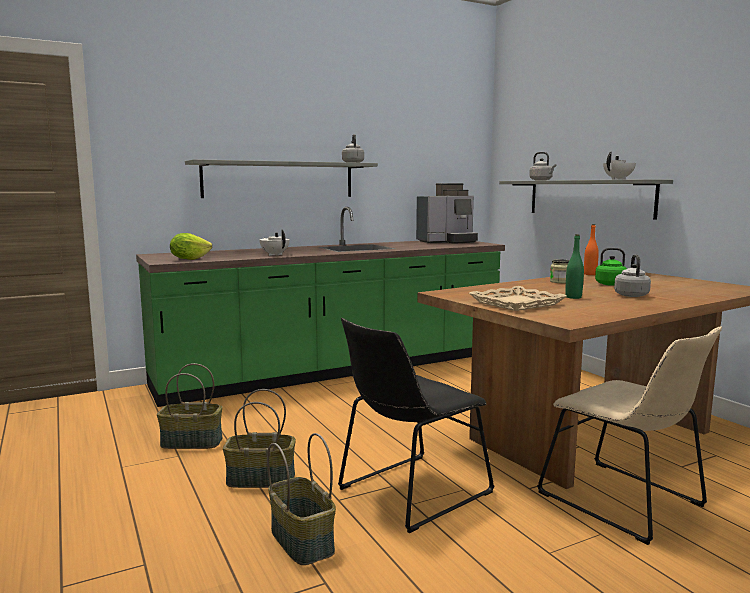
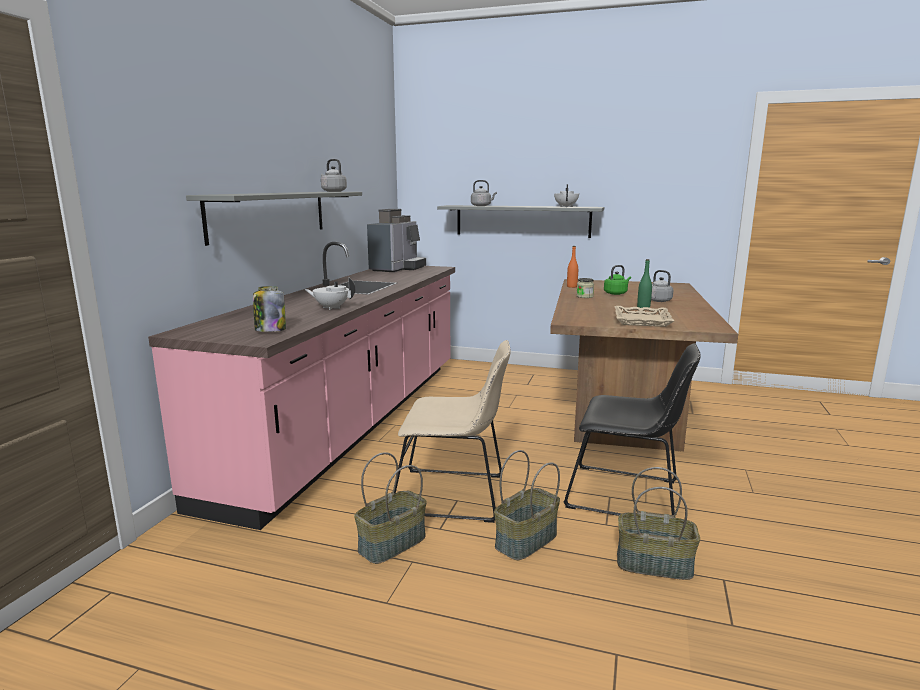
camera: 45 degrees left, 5 degrees up
green counter [136,207,505,407] -> pink counter [148,242,455,530]
lettuce [170,233,212,260] -> jar [253,286,286,332]
black chair [338,318,494,533] -> black chair turned 75 degrees counterclockwise [563,343,701,516]
beige chair [537,326,722,545] -> beige chair moved to [394,340,511,523]

